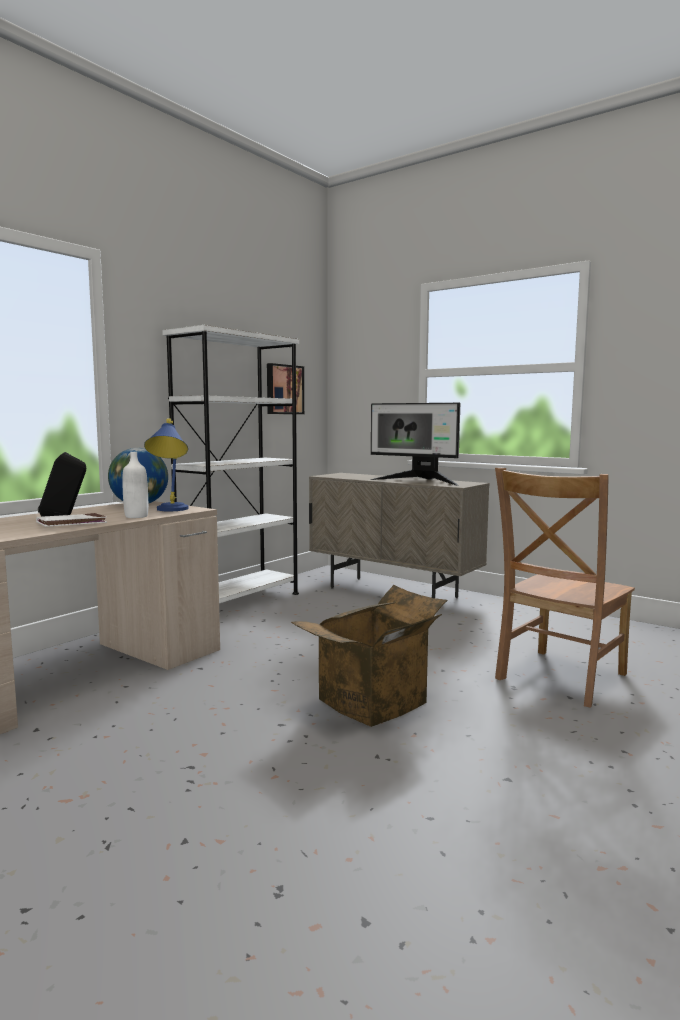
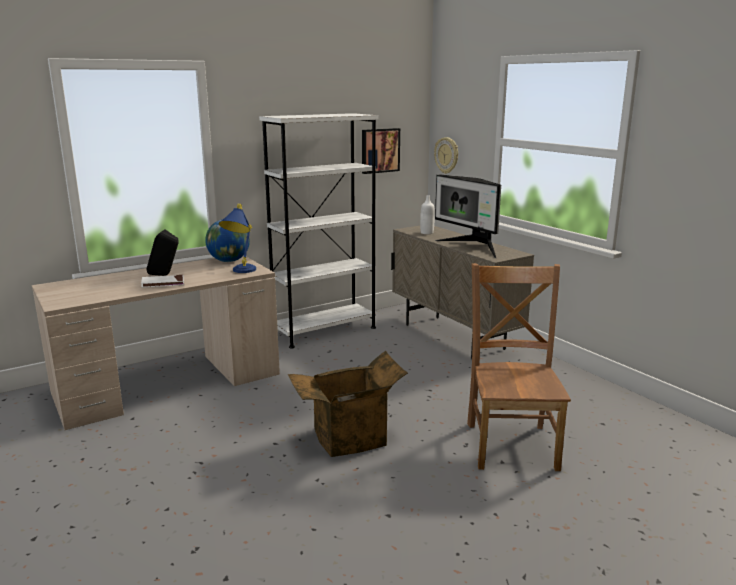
camera: 20 degrees right, 10 degrees up
white bottle [122,452,148,518] -> white bottle moved to [420,195,435,234]
brown chair [495,468,635,707] -> brown chair turned 120 degrees clockwise [467,263,571,471]
none -> wall clock [434,137,458,174]

